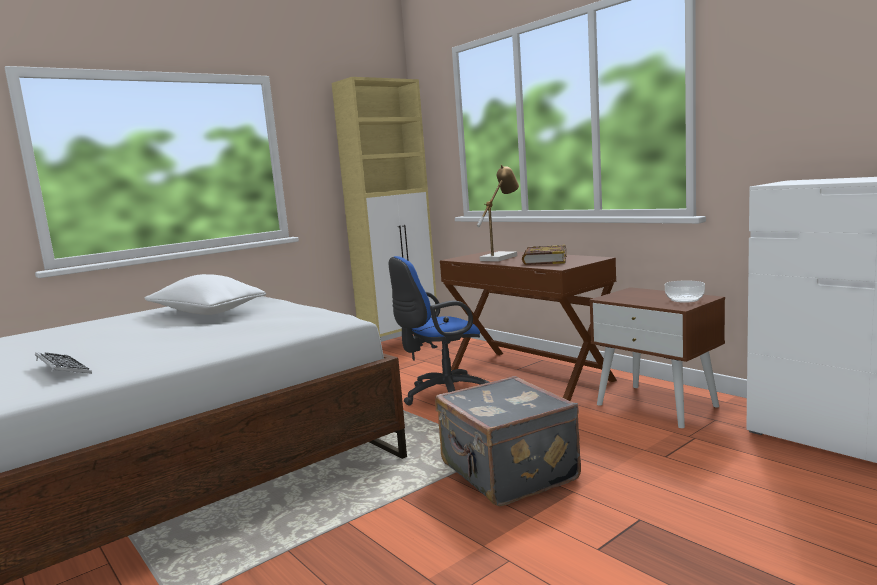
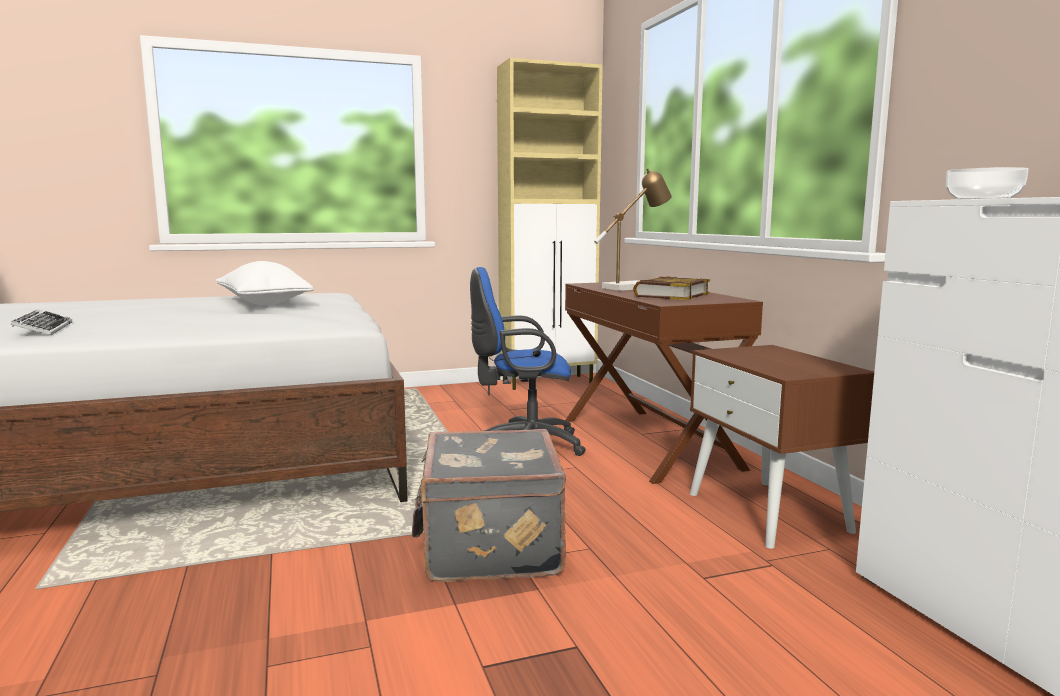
camera: 20 degrees right, 0 degrees up
bowl [665,280,705,303] -> bowl moved to [946,167,1029,200]

